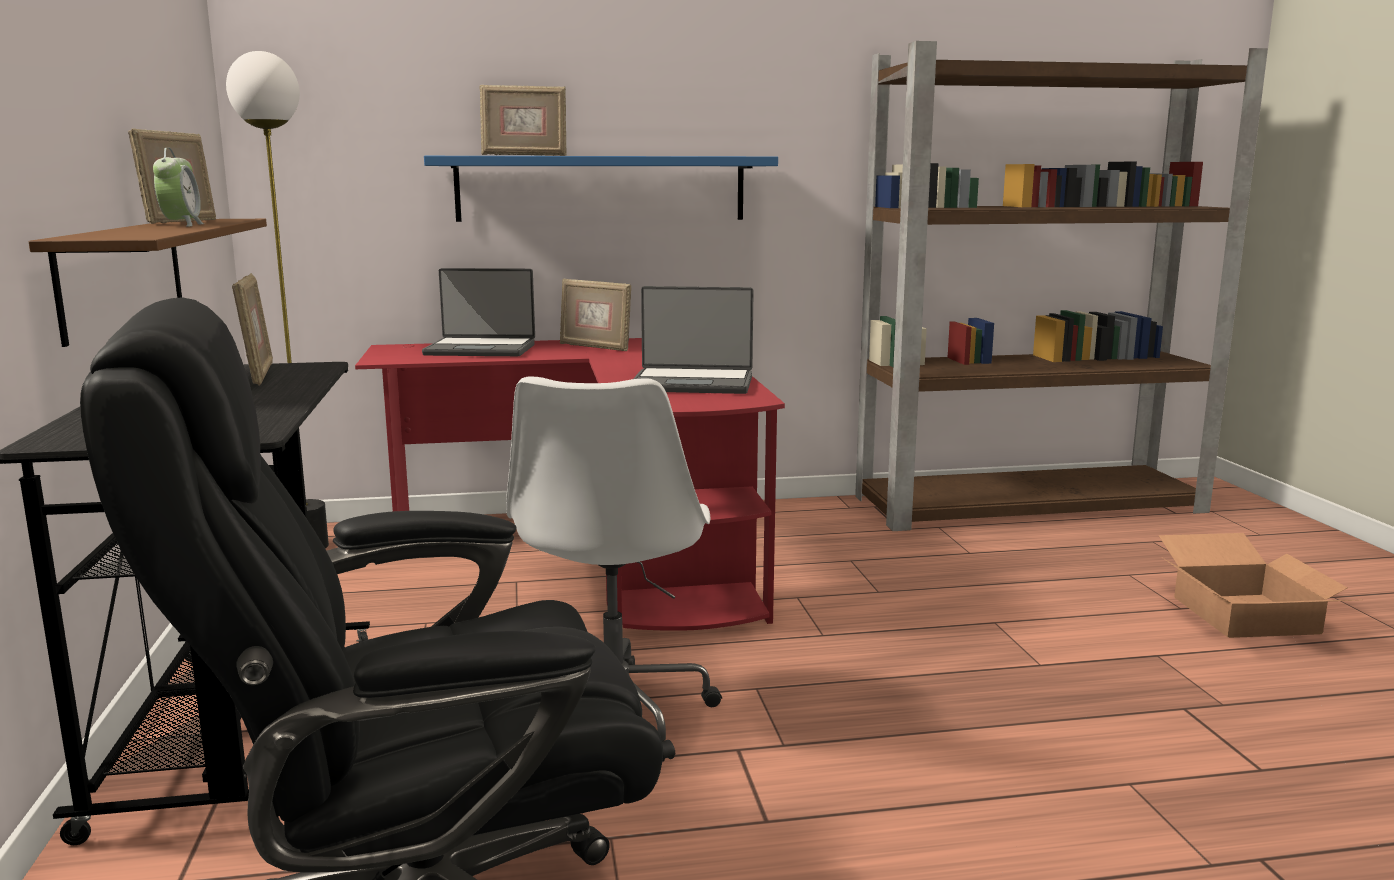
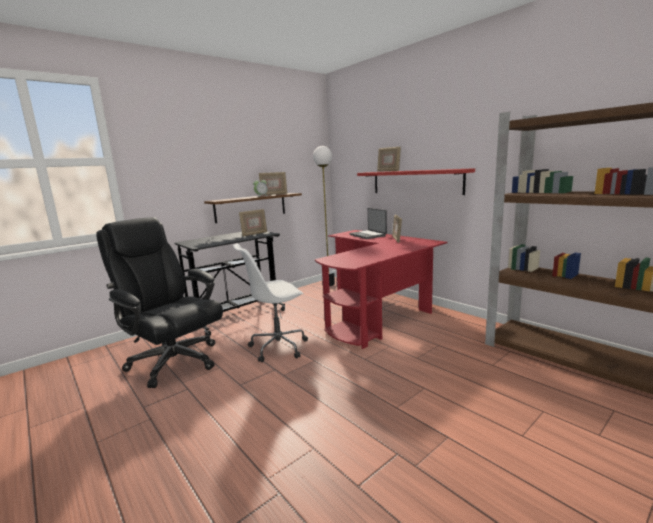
camera: 60 degrees right, 0 degrees up
blue shelf [424,156,778,222] -> red shelf [357,168,475,195]
laptop [633,286,754,394] -> none
cardboard box [1158,533,1356,638] -> none

